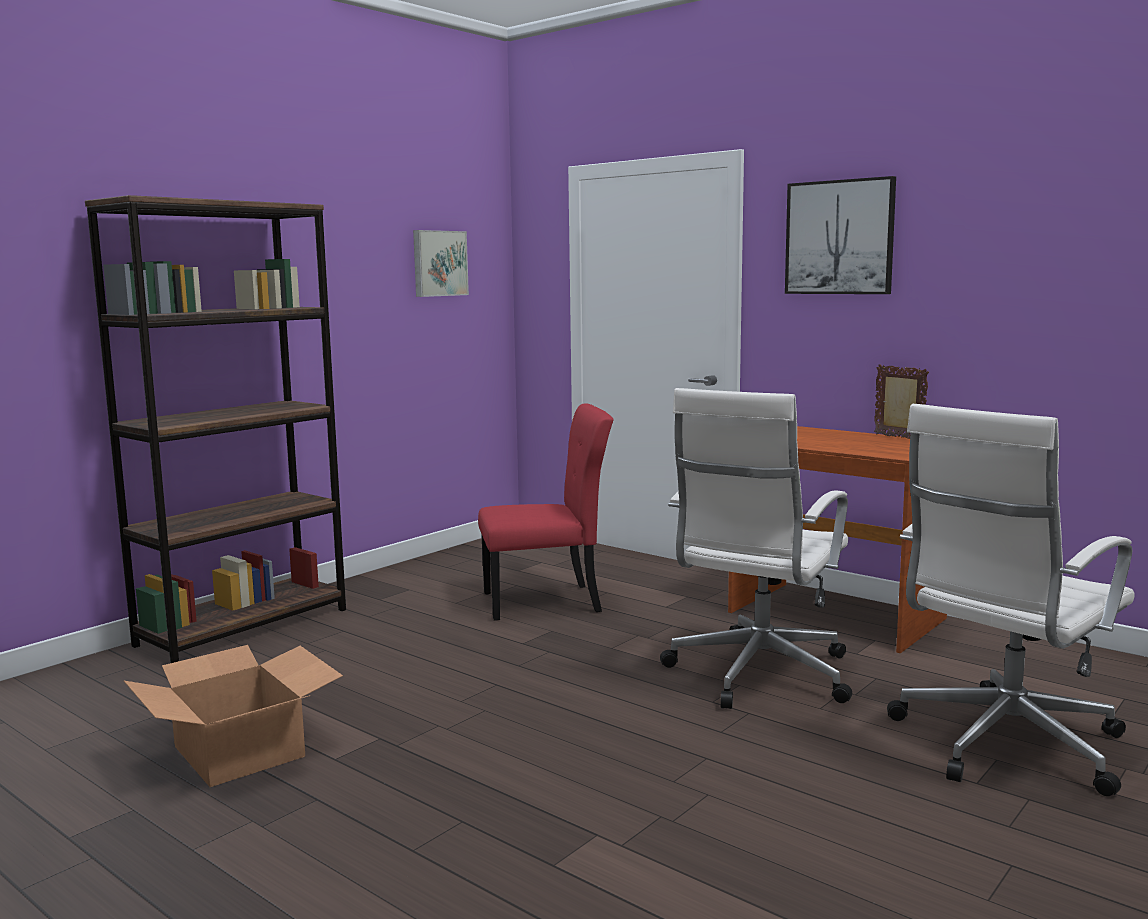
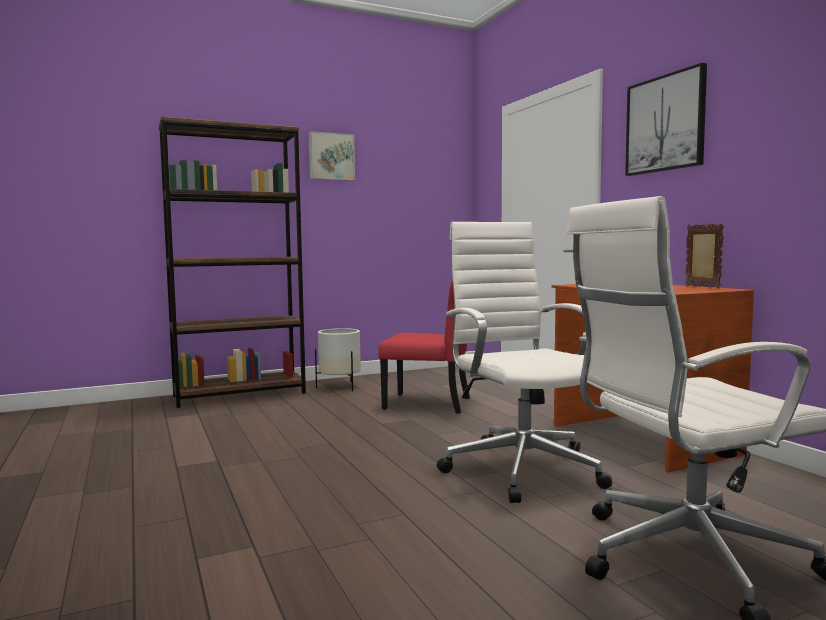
camera: 25 degrees right, 5 degrees down
cardboard box [124,645,343,787] -> none
picture [413,230,469,297] -> picture moved to [308,131,355,181]
white office chair [660,388,852,709] -> white office chair turned 105 degrees clockwise [437,222,612,503]
none -> white planter [315,328,361,391]

